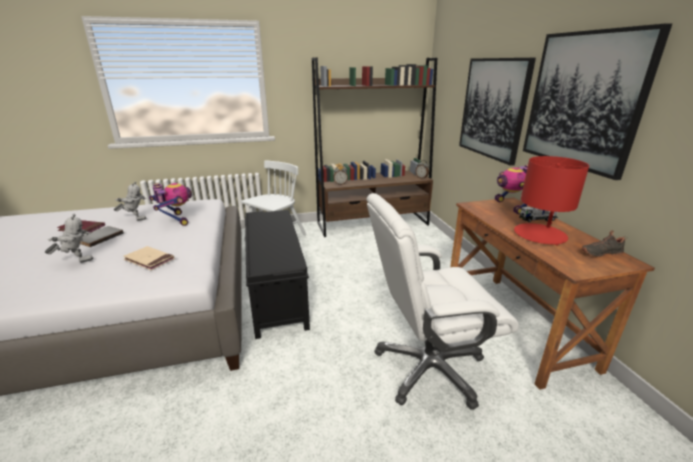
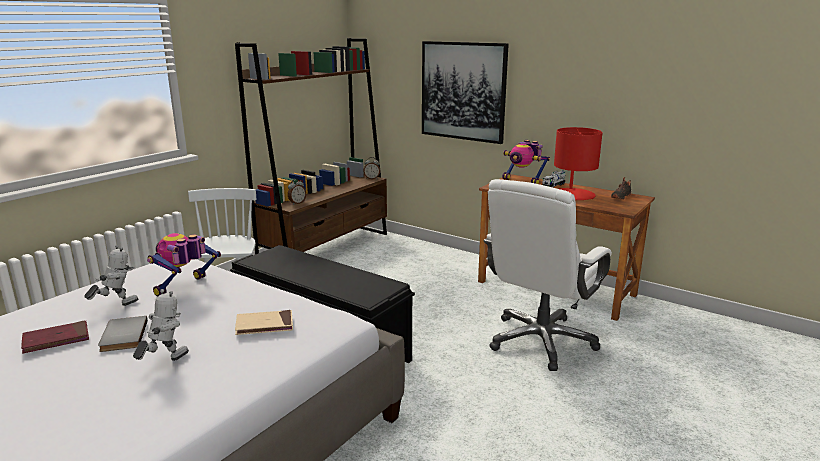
camera: 40 degrees left, 5 degrees down
toy robot [149,183,192,226] -> toy robot turned 75 degrees counterclockwise [147,233,221,297]
picture [523,23,672,180] -> none

